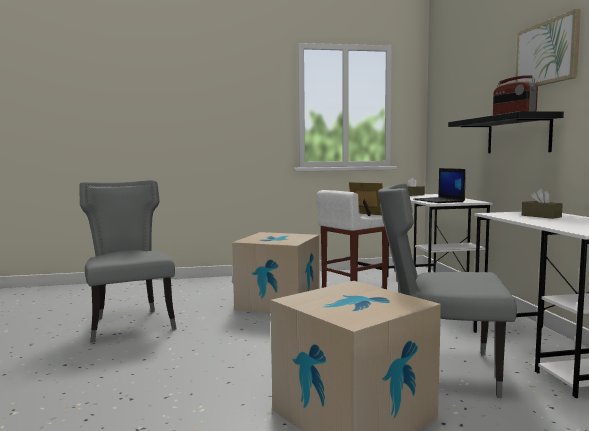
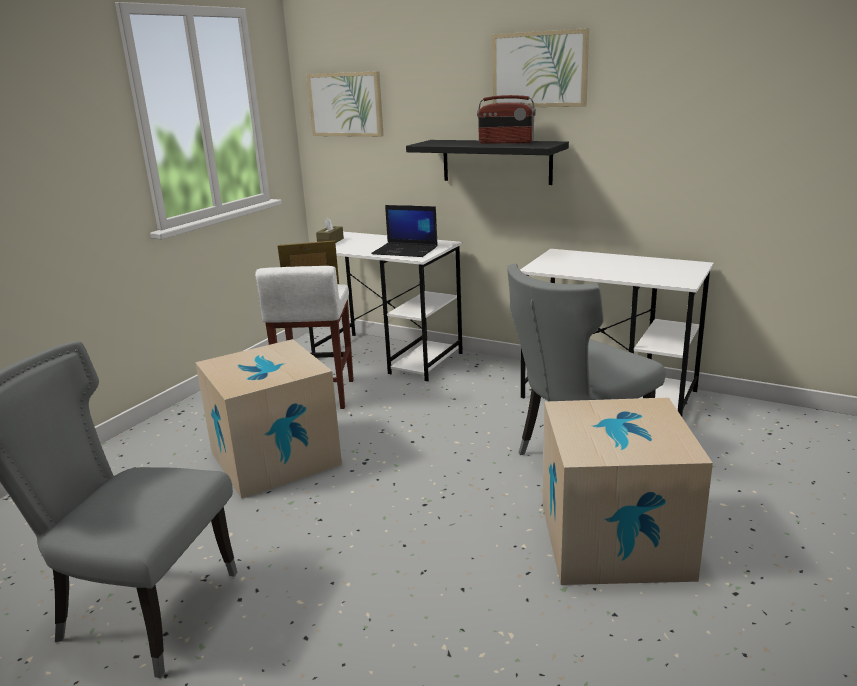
camera: 50 degrees left, 15 degrees up
brown tissue box [522,189,563,219] -> none
none -> picture [307,71,384,137]

